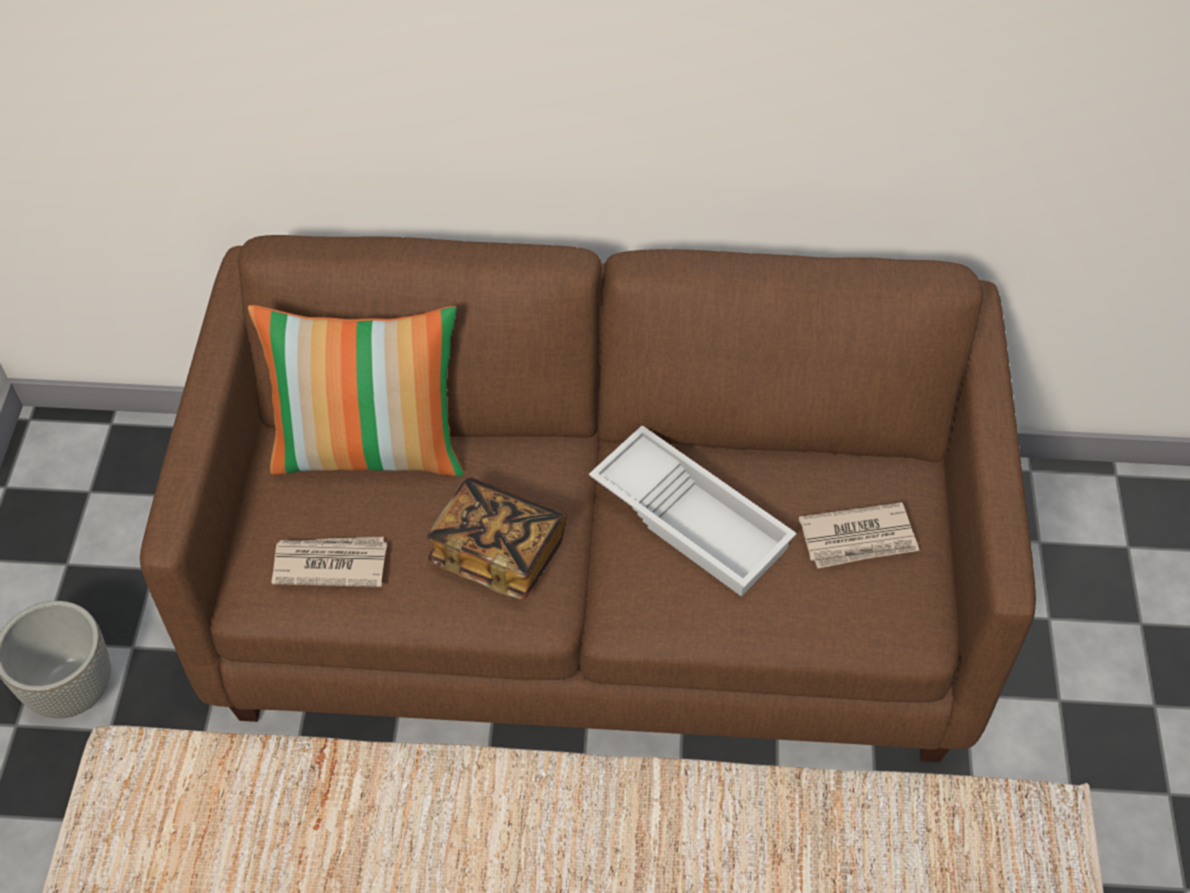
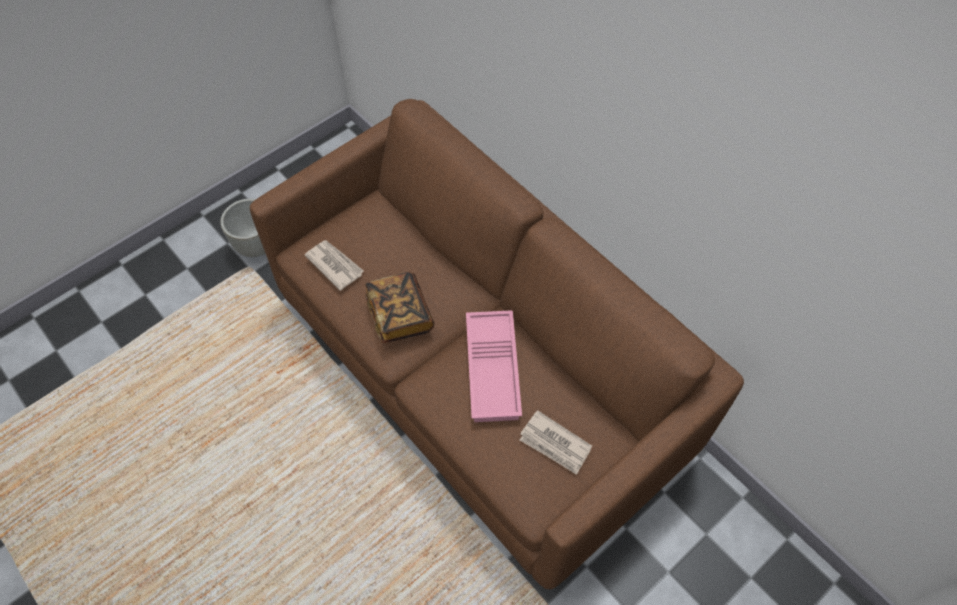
camera: 45 degrees right, 5 degrees up
pillow [248,305,464,476] -> none
white tray [589,426,797,596] -> pink tray [466,310,522,422]

